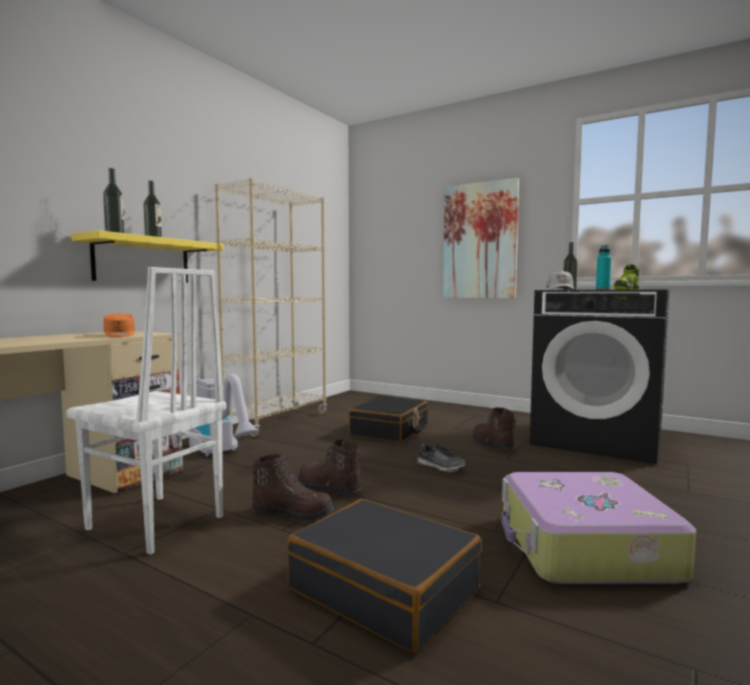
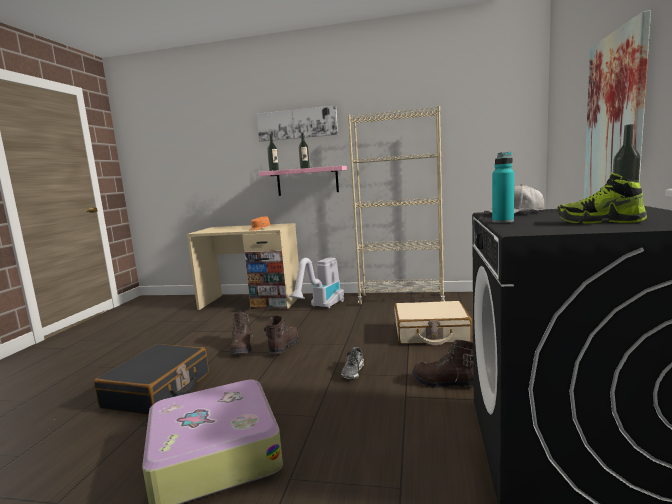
camera: 70 degrees right, 5 degrees up
white chair [66,267,226,555] -> none
yellow shelf [72,230,224,283] -> pink shelf [259,166,347,196]
black suitcase [349,396,428,442] -> beige suitcase [395,301,472,345]
brown boot [473,408,516,450] -> brown boot turned 120 degrees counterclockwise [412,340,474,388]
none -> picture [257,105,338,142]

